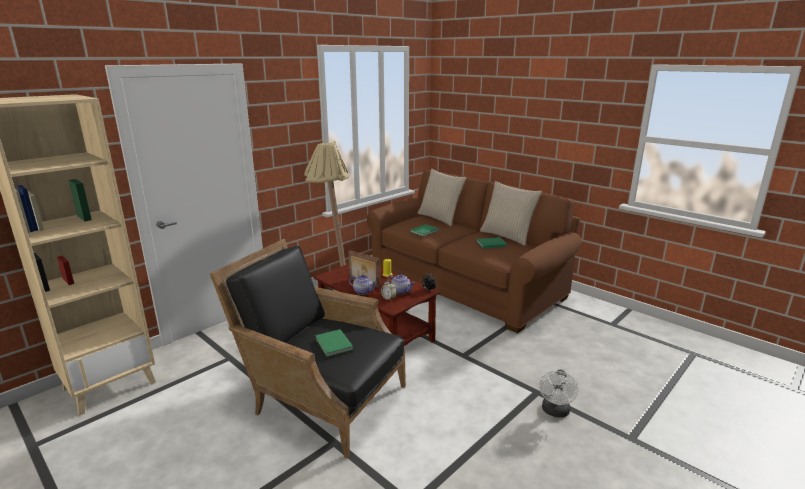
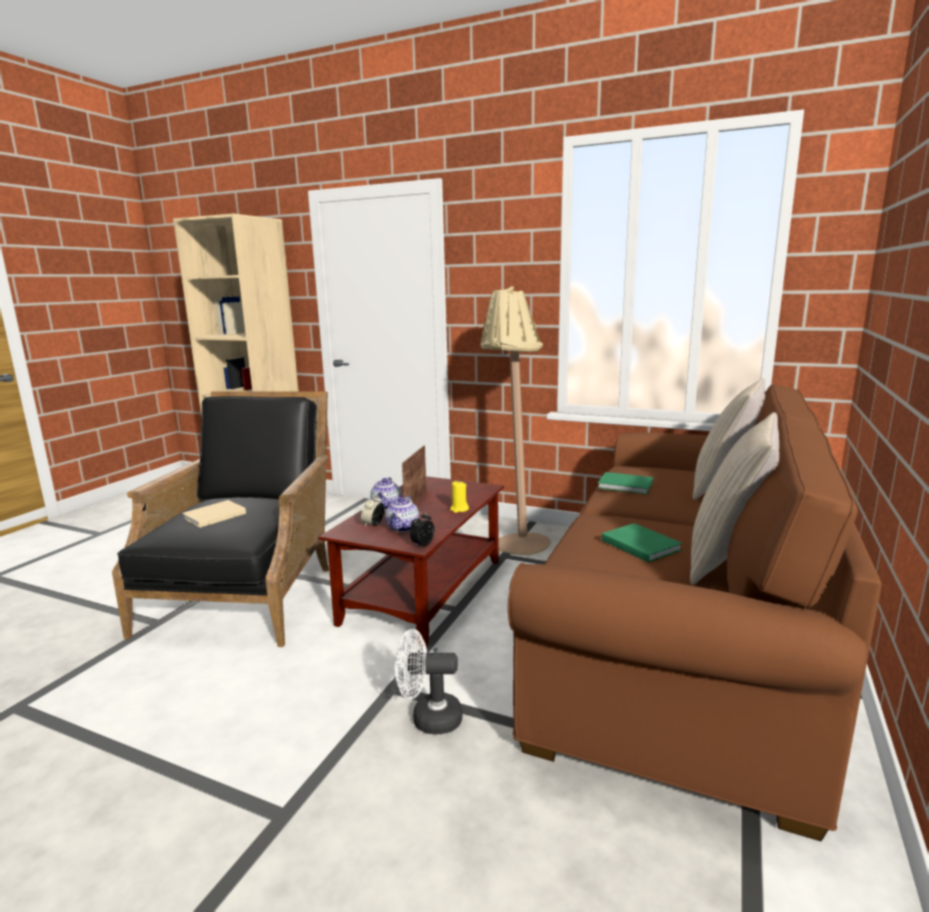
camera: 70 degrees right, 5 degrees down
green book [315,329,353,357] -> beige book [182,500,246,528]
white fan [539,370,578,418] -> white fan moved to [395,629,462,734]

